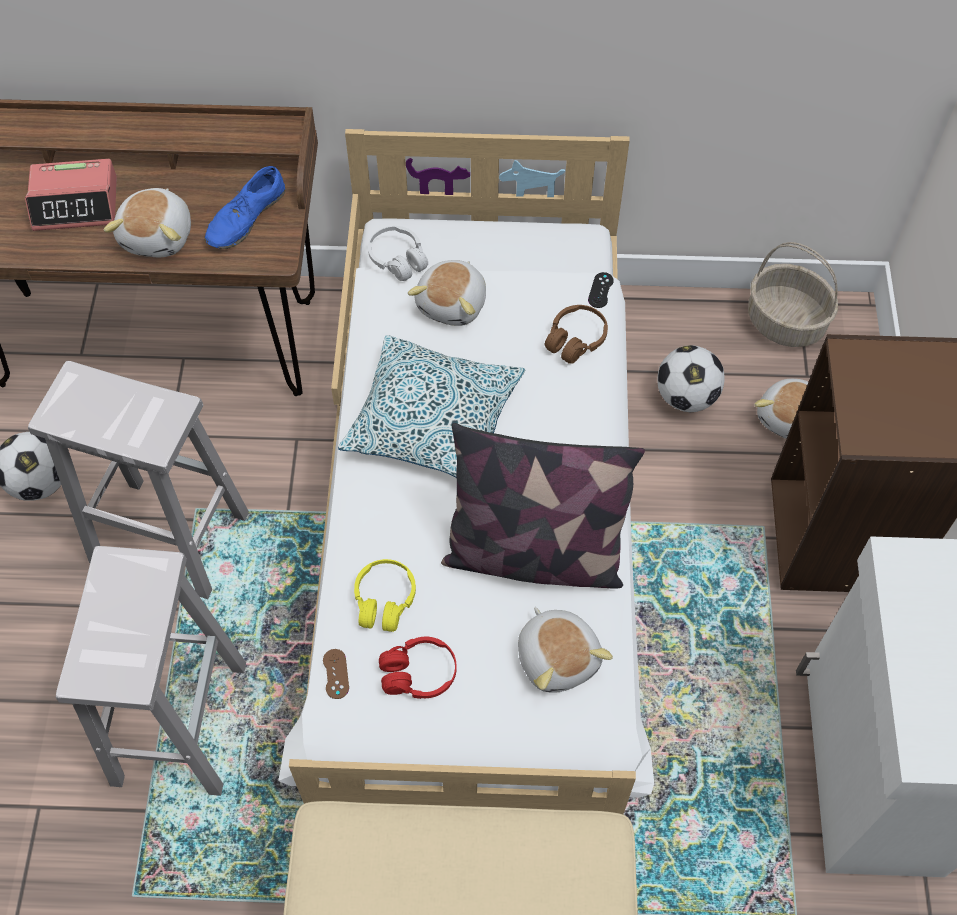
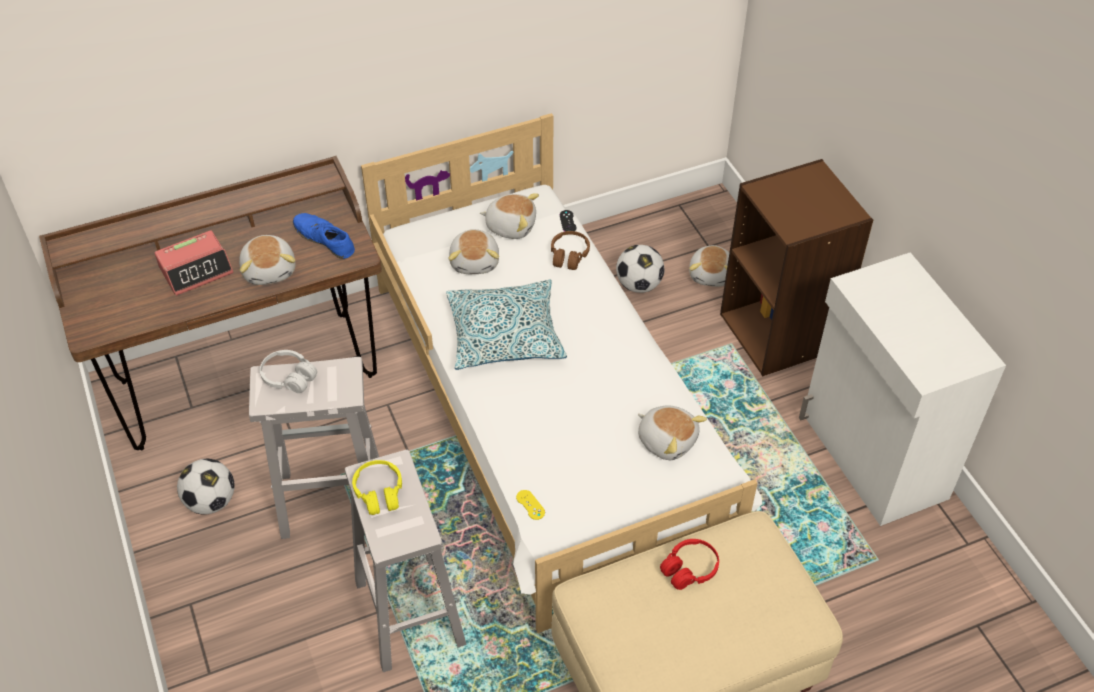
camera: 25 degrees left, 10 degrees down
blue shoe [204,166,285,249] -> blue shoe turned 120 degrees clockwise [293,213,355,259]
brown game controller [323,649,349,699] -> yellow game controller [516,490,545,520]
yellow headphones [354,559,416,632] -> yellow headphones moved to [352,460,402,515]
white headphones [368,226,428,281] -> white headphones moved to [260,350,317,393]
red headphones [379,636,457,699] -> red headphones moved to [660,539,719,590]
pillow [441,423,645,589] -> none
basket [748,242,838,347] -> none
none -> plush toy [480,193,539,239]

